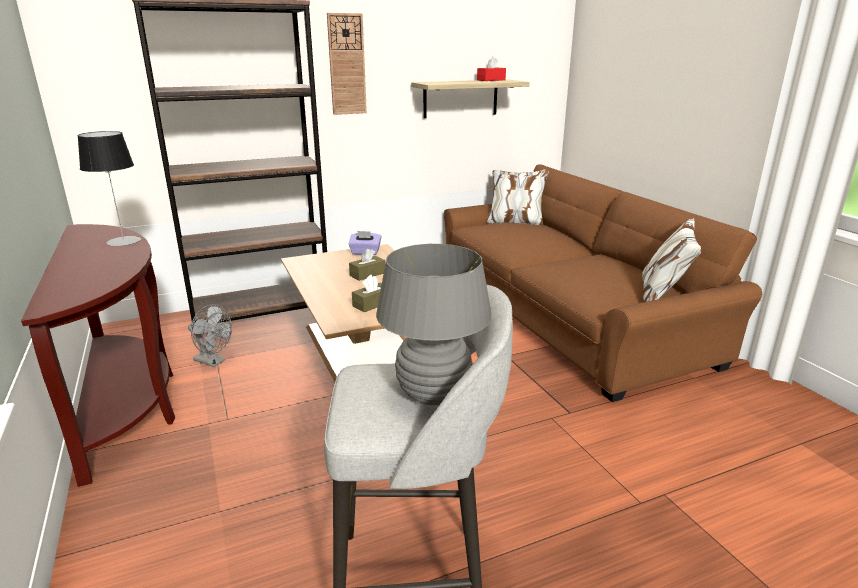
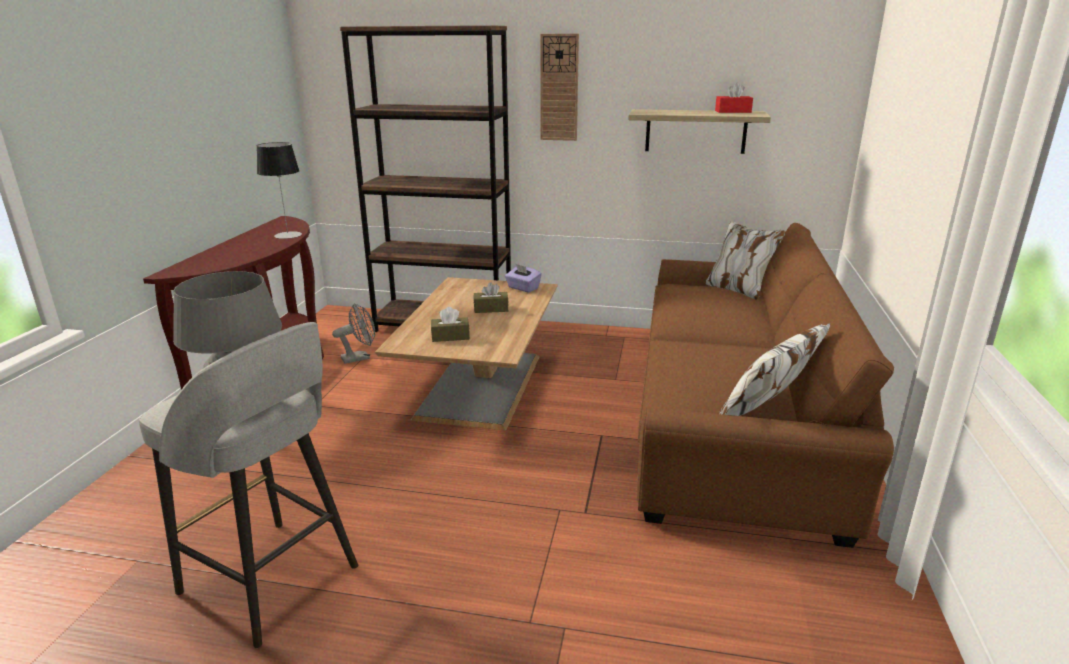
camera: 35 degrees right, 0 degrees up
grey fan [188,304,232,367] -> grey fan turned 90 degrees counterclockwise [332,303,375,364]

